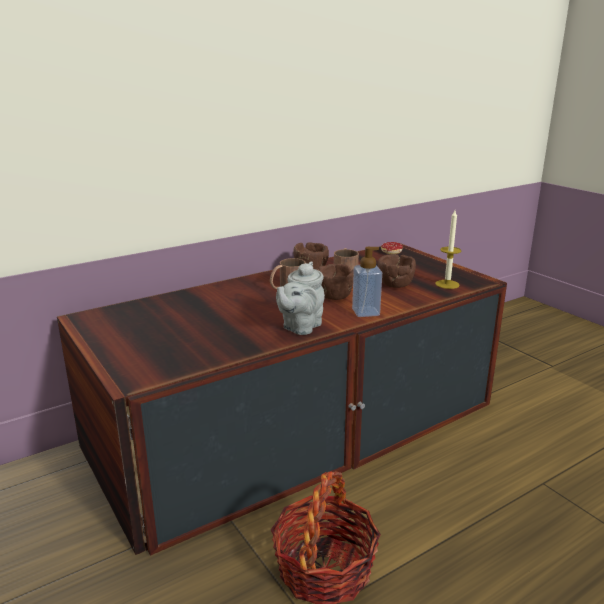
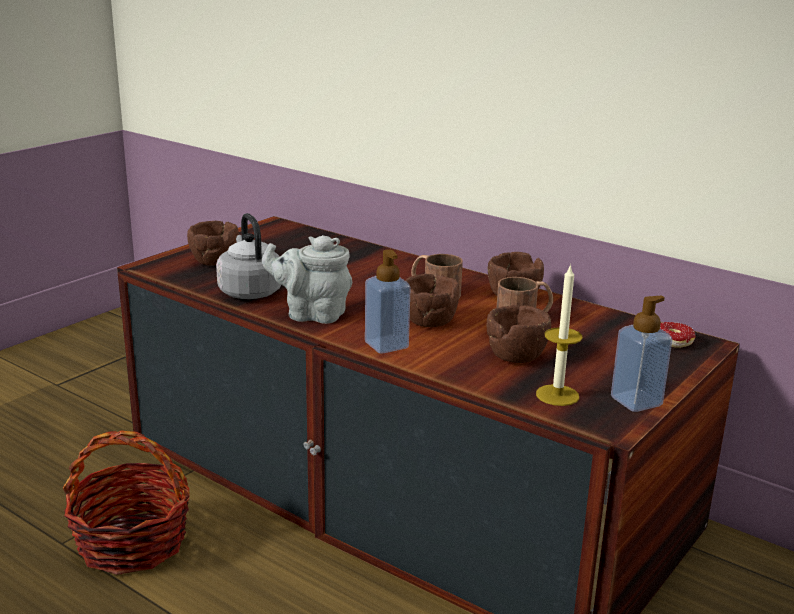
camera: 70 degrees right, 0 degrees up
none -> brown bowl [187,221,239,266]
none -> grey kettle [216,213,281,299]
none -> soap dispenser [611,296,672,412]

